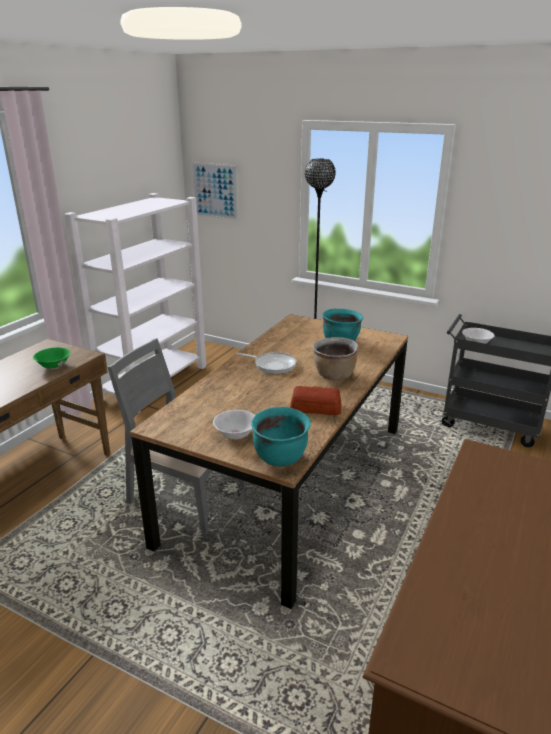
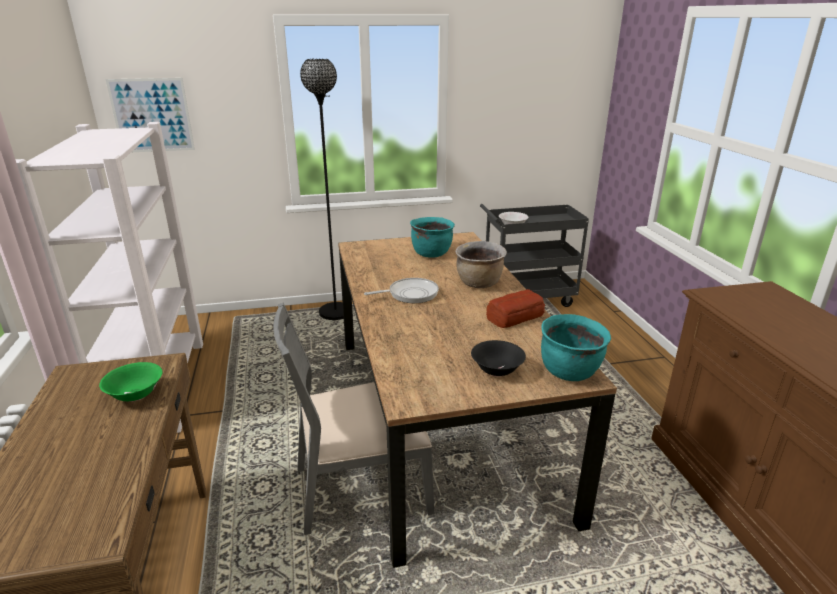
camera: 40 degrees left, 0 degrees up
white bowl [213,410,255,440] -> black bowl [471,340,526,377]

